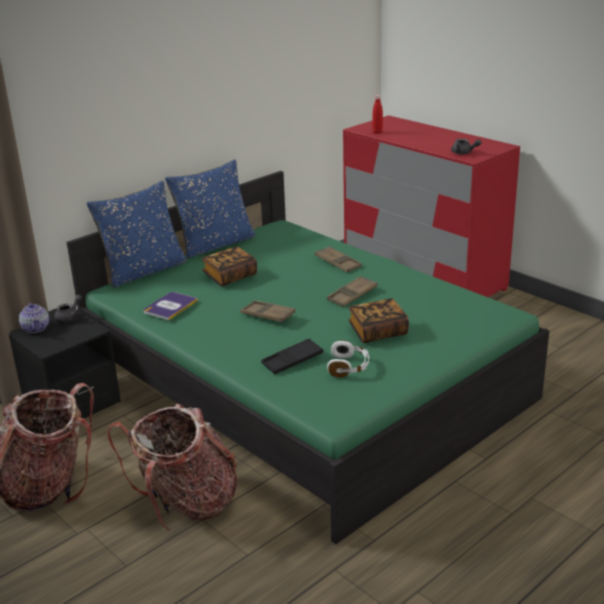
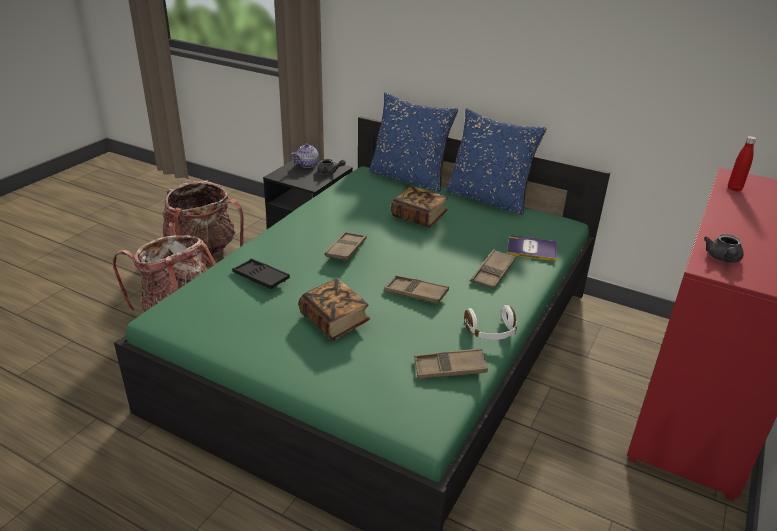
camera: 70 degrees right, 5 degrees up
book [144,292,198,320] -> book moved to [507,236,557,261]
white headphones [327,340,369,377] -> white headphones moved to [464,305,517,340]
none -> brown tray [414,348,488,379]

